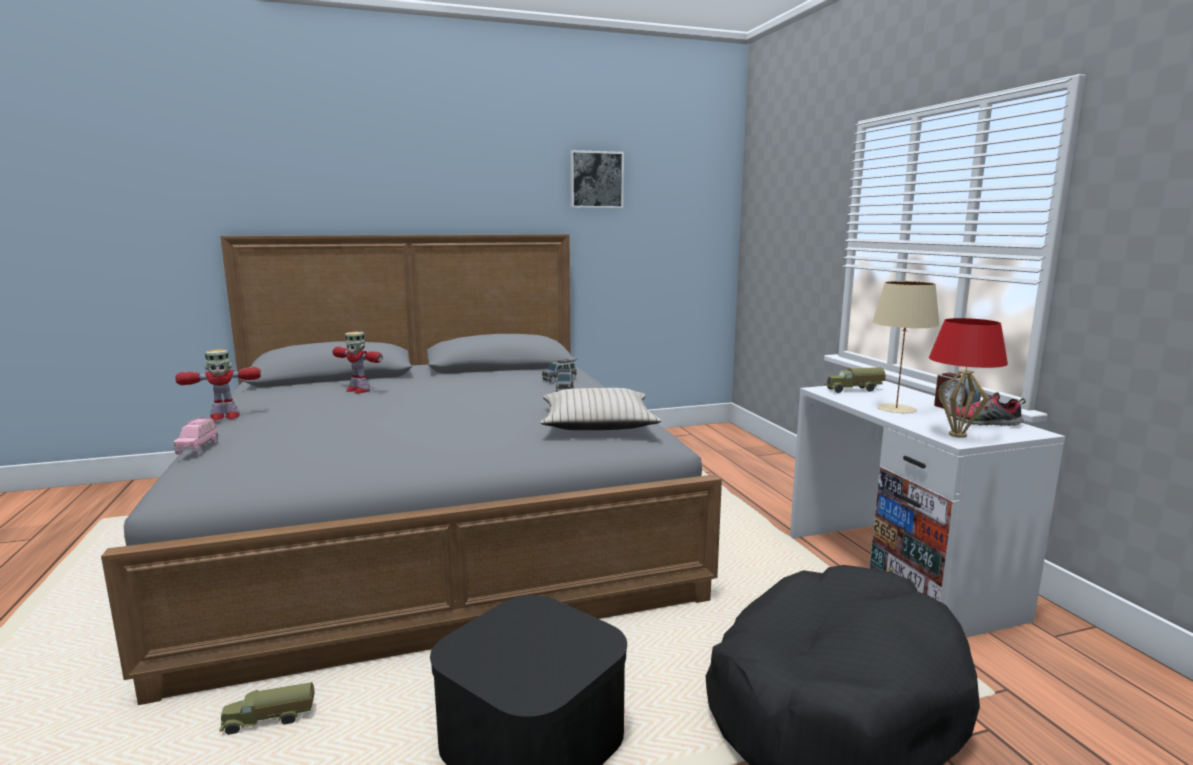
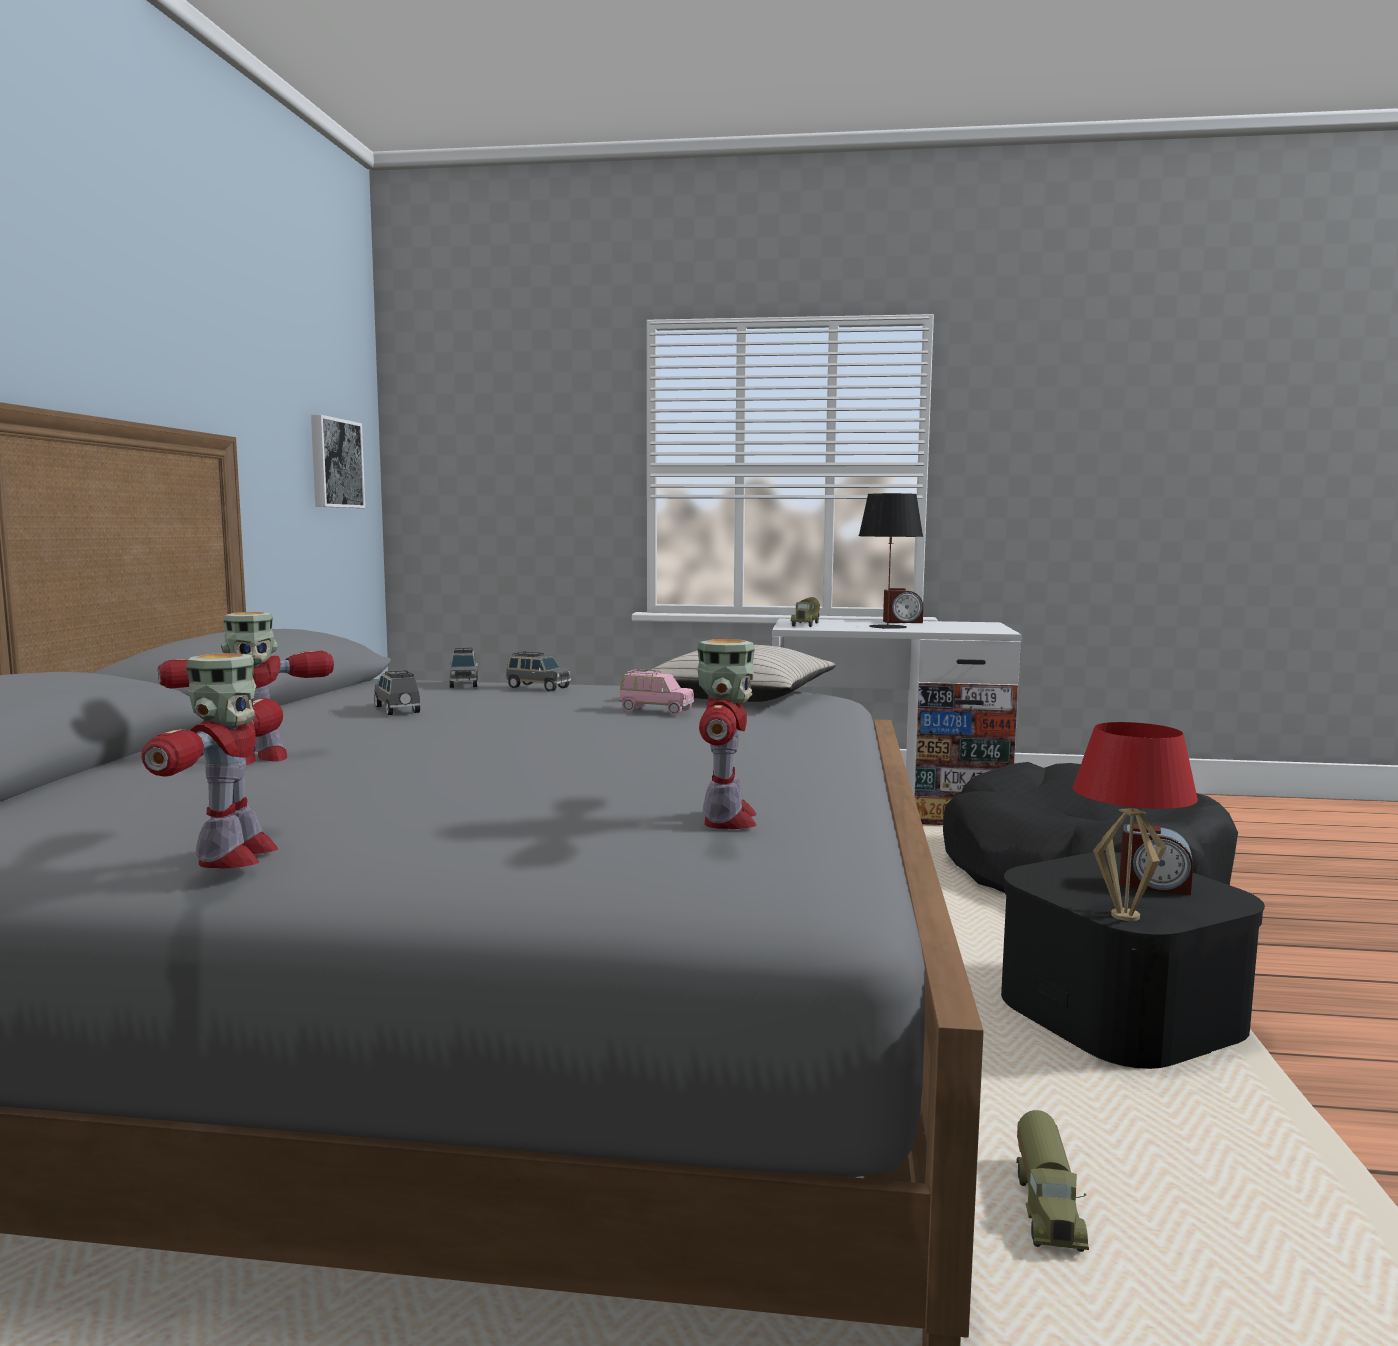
camera: 65 degrees left, 5 degrees down
pink toy car [174,417,218,455] -> pink toy car moved to [619,669,694,715]
picture [570,150,624,208] -> picture moved to [311,415,365,508]
beige table lamp [872,281,940,414] -> black table lamp [859,493,923,629]
red table lamp [929,318,1008,438] -> red table lamp moved to [1073,722,1198,921]
shoe [949,392,1026,426] -> none
none -> grey toy car [374,670,420,715]
none -> toy robot [698,639,757,829]
none -> alarm clock [1119,824,1193,896]

